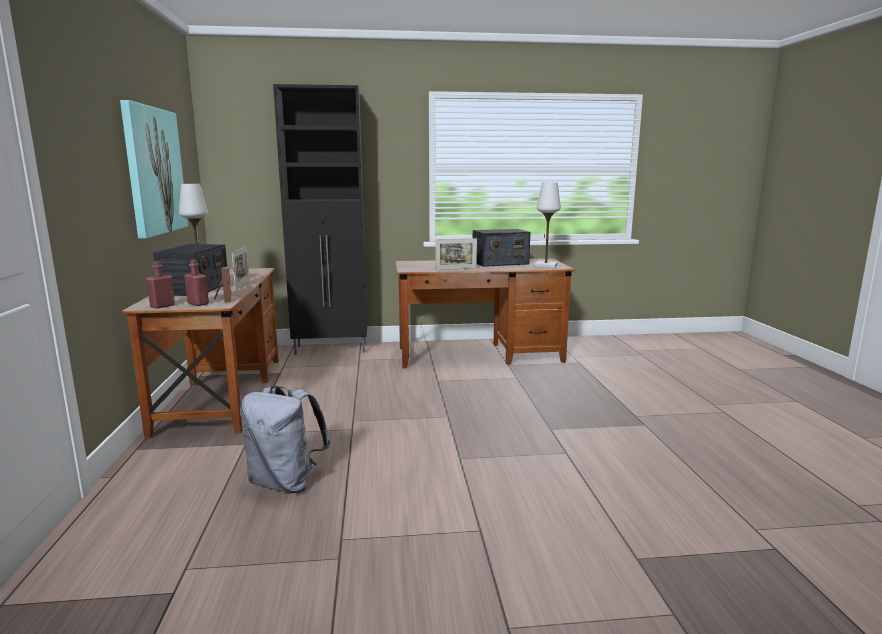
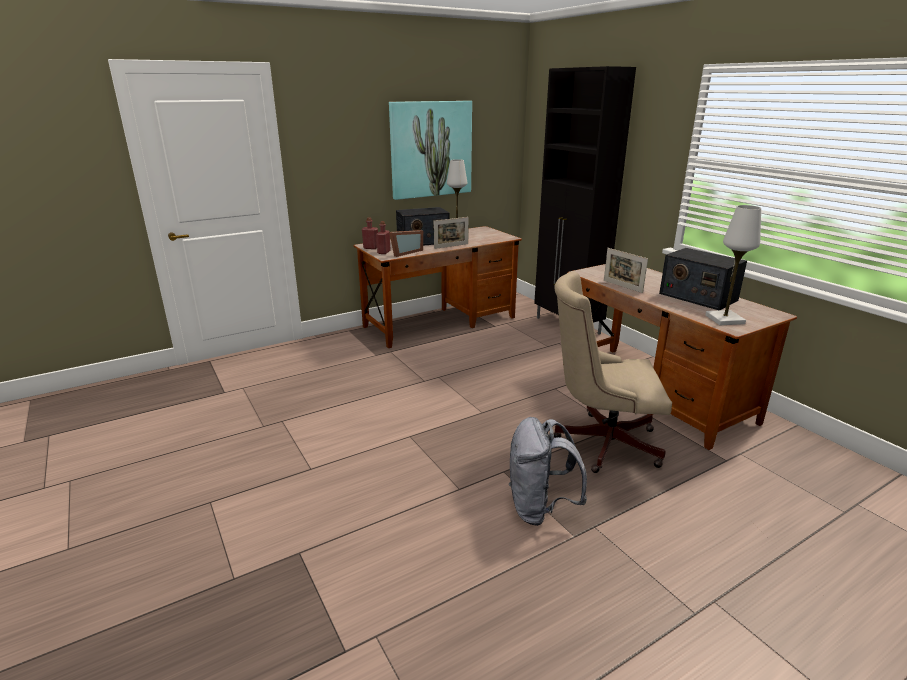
camera: 65 degrees right, 10 degrees up
grey backpack [240,386,330,493] -> grey backpack moved to [509,417,587,526]
none -> beige office chair [554,271,672,473]

